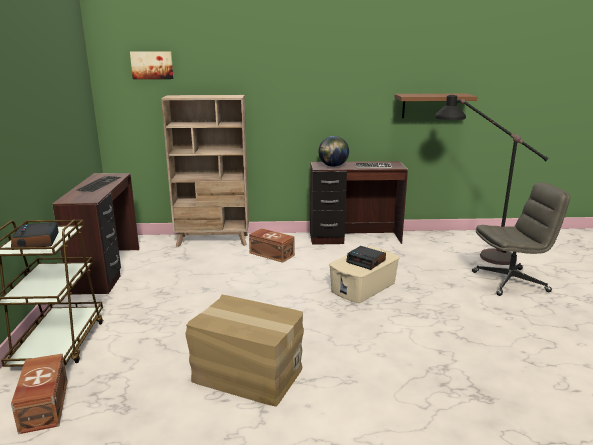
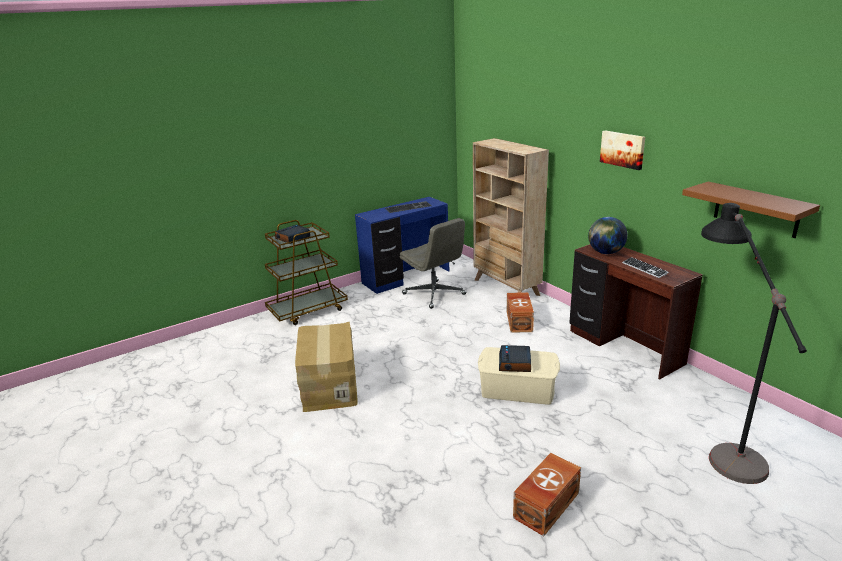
camera: 60 degrees right, 5 degrees up
brown storage box [11,354,68,434] -> brown storage box moved to [513,453,581,536]
brown desk [52,173,139,295] -> blue desk [355,197,449,294]
picture [130,52,174,79] -> picture moved to [600,130,645,170]
grey office chair [472,182,570,296] -> grey office chair moved to [400,218,466,309]

